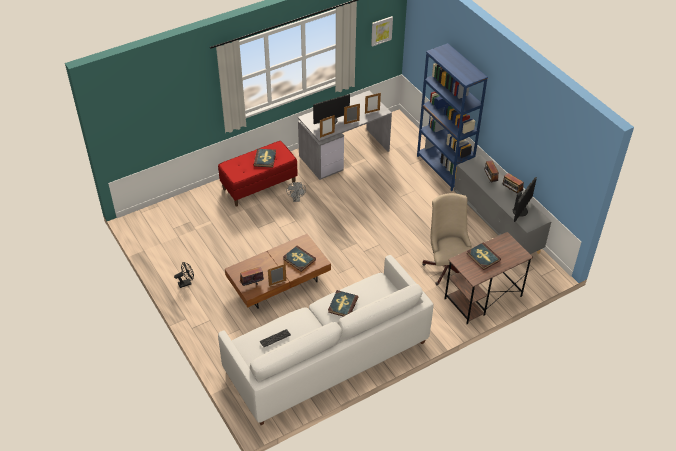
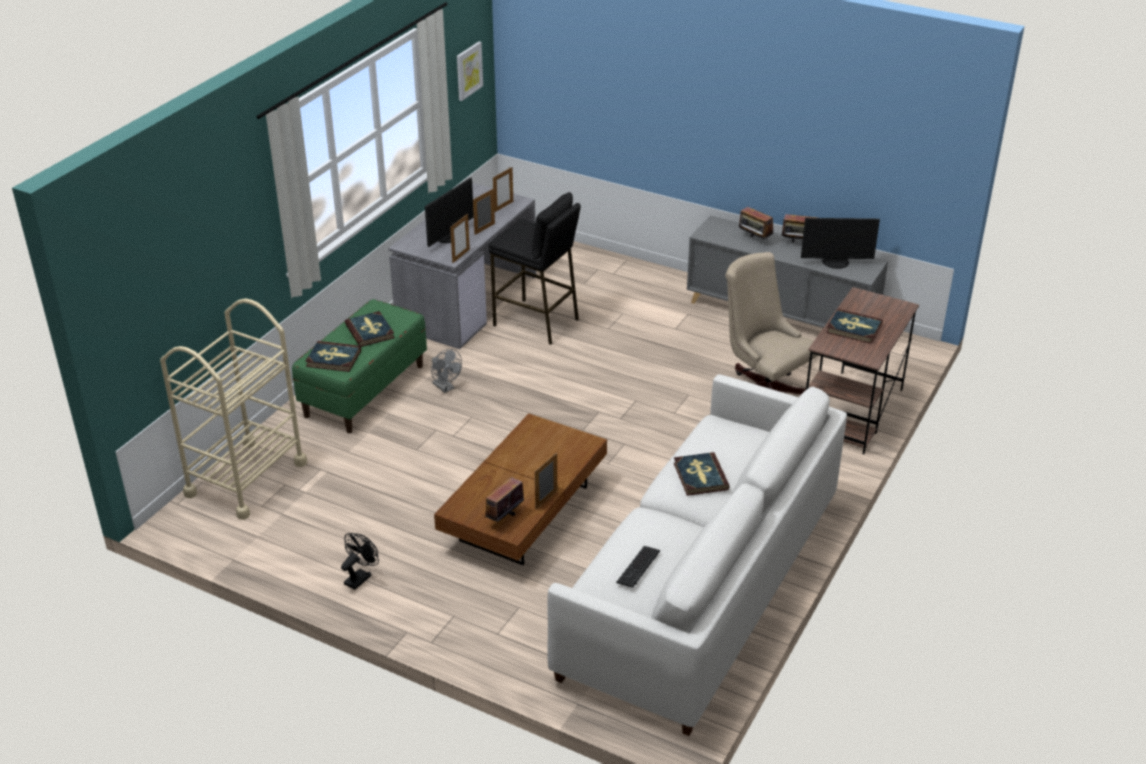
camera: 30 degrees left, 10 degrees down
red bench [218,141,298,207] -> green bench [292,299,427,433]
book [283,245,316,272] -> book moved to [305,341,361,372]
blue bookcase [417,43,488,191] -> none
monitor [512,177,537,222] -> monitor turned 90 degrees clockwise [801,218,880,269]
none -> beige cart [160,298,307,520]
none -> black stool [489,192,581,345]

